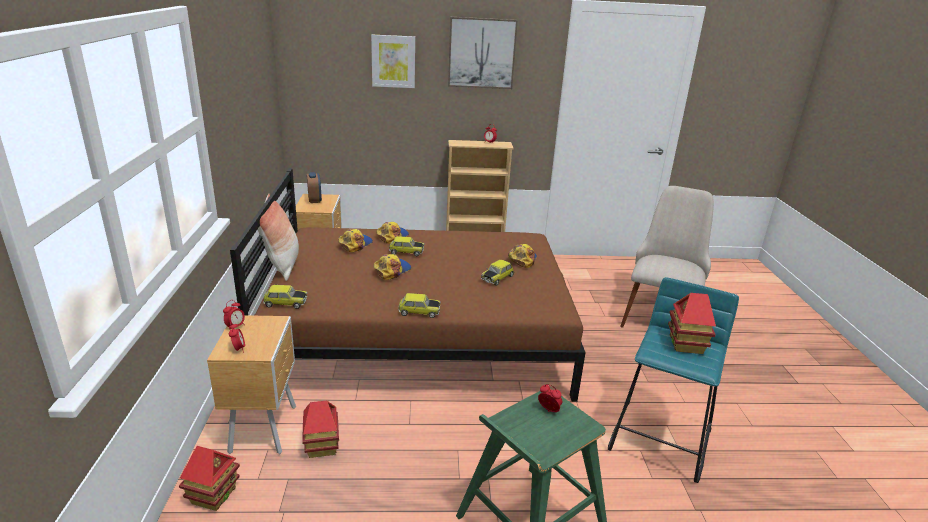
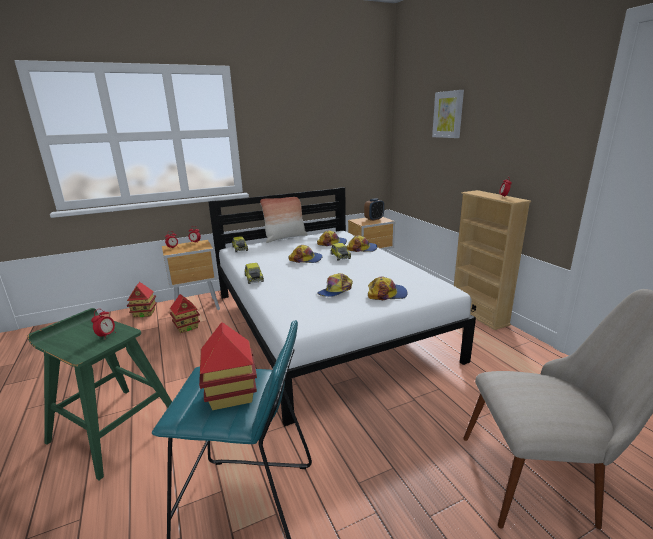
camera: 70 degrees right, 5 degrees down
brown bed [230,168,586,402] -> white bed [208,187,476,427]
picture [448,17,518,89] -> none
toy car [481,260,514,286] -> cap [317,273,353,297]

